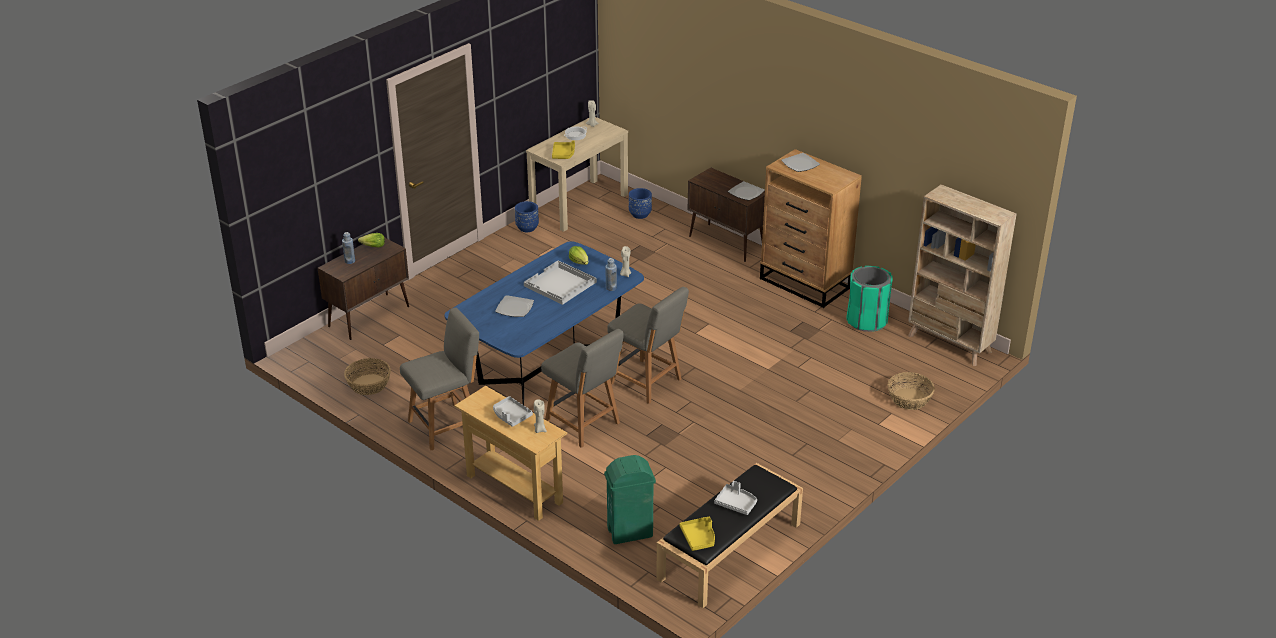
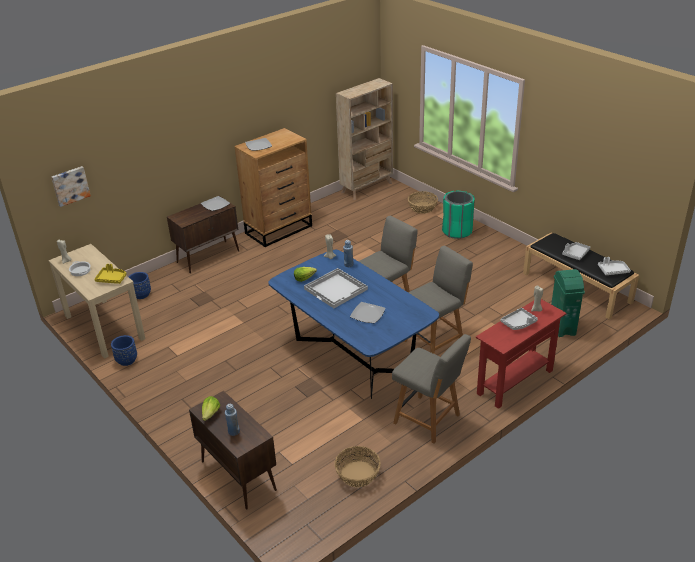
camera: 80 degrees left, 0 degrees up
grey chair [400,308,479,450] -> grey chair turned 150 degrees clockwise [392,334,471,444]
beige console table [455,386,567,521] -> red console table [476,299,567,409]
yellow tray [680,517,715,551] -> white tray [598,257,631,275]
green trash can [846,266,893,332] -> green trash can moved to [442,191,475,239]
none -> picture [51,166,91,207]

